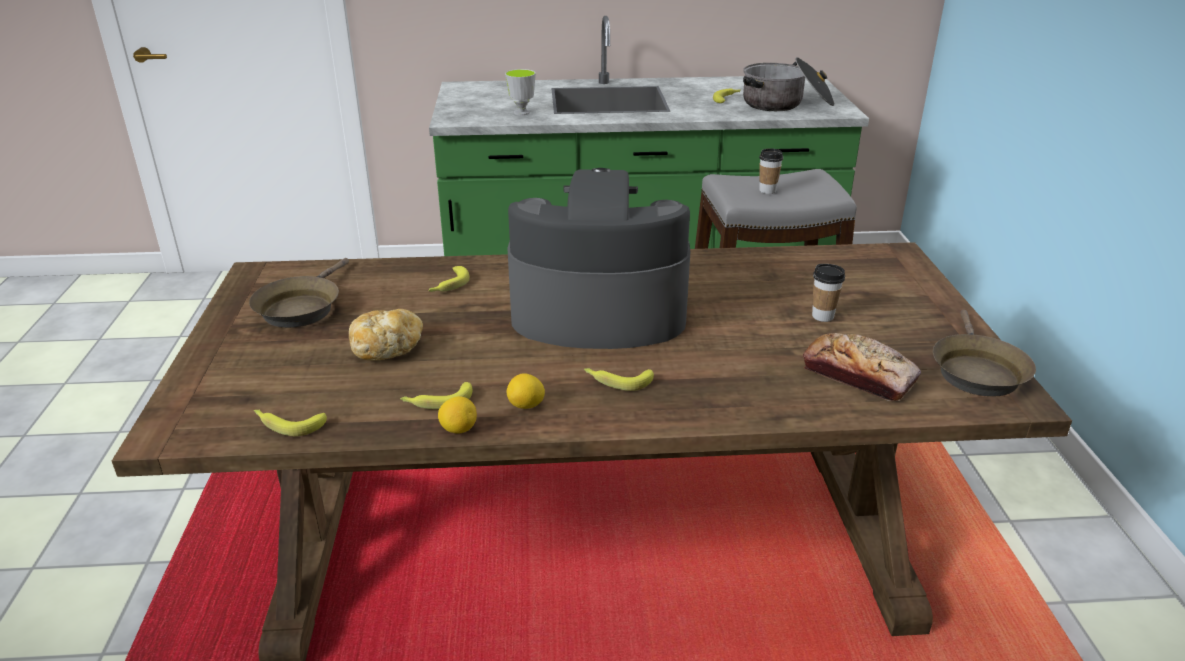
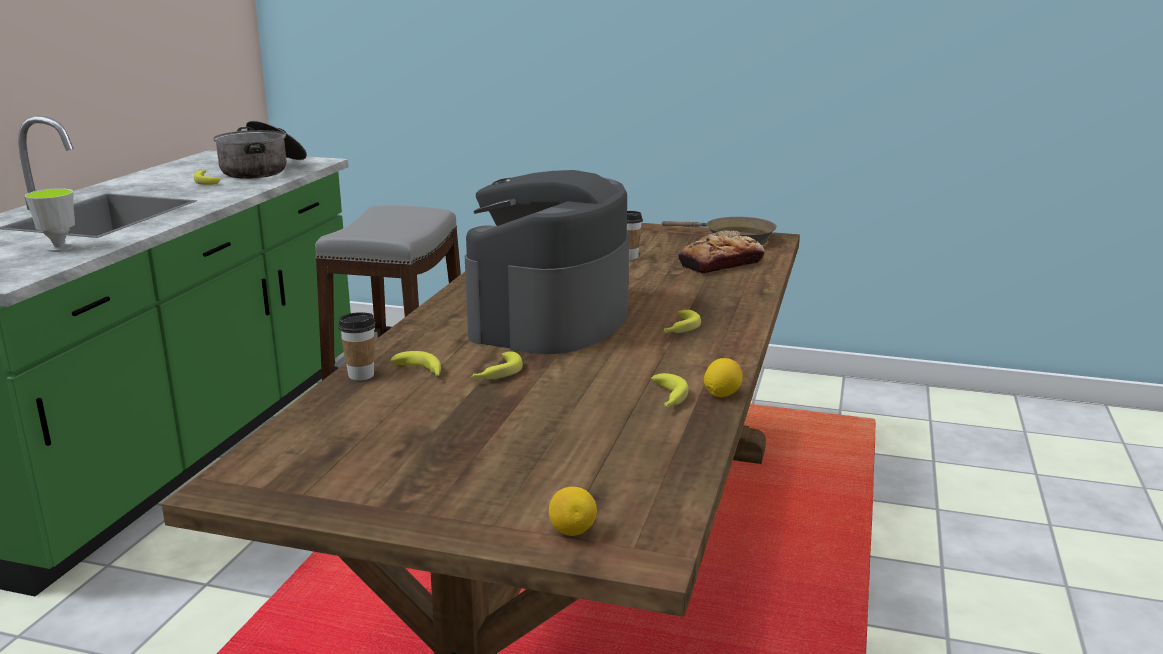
camera: 70 degrees left, 10 degrees down
brown frying pan [249,258,349,328] -> none
banana [254,409,327,436] -> banana moved to [472,351,523,379]
bread [349,309,423,360] -> none
lemon [507,373,545,409] -> lemon moved to [549,487,597,536]
cup [759,148,783,194] -> cup moved to [339,312,376,381]

